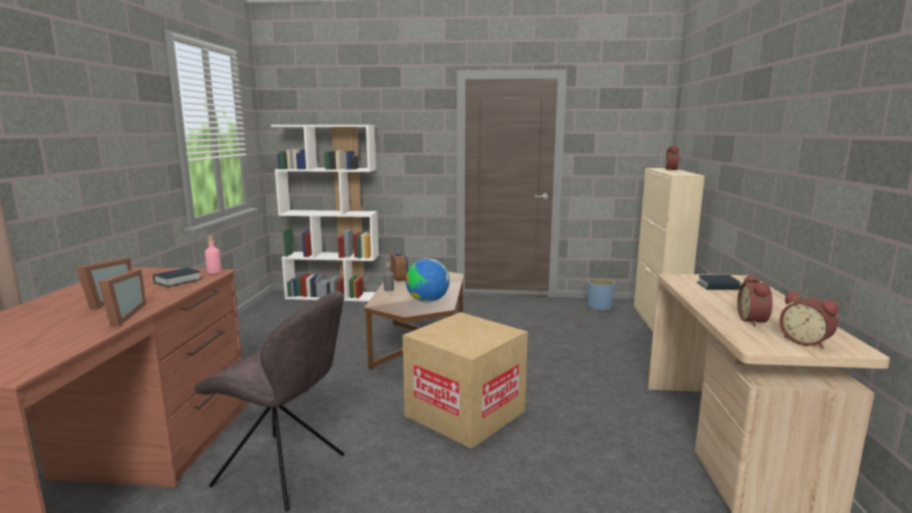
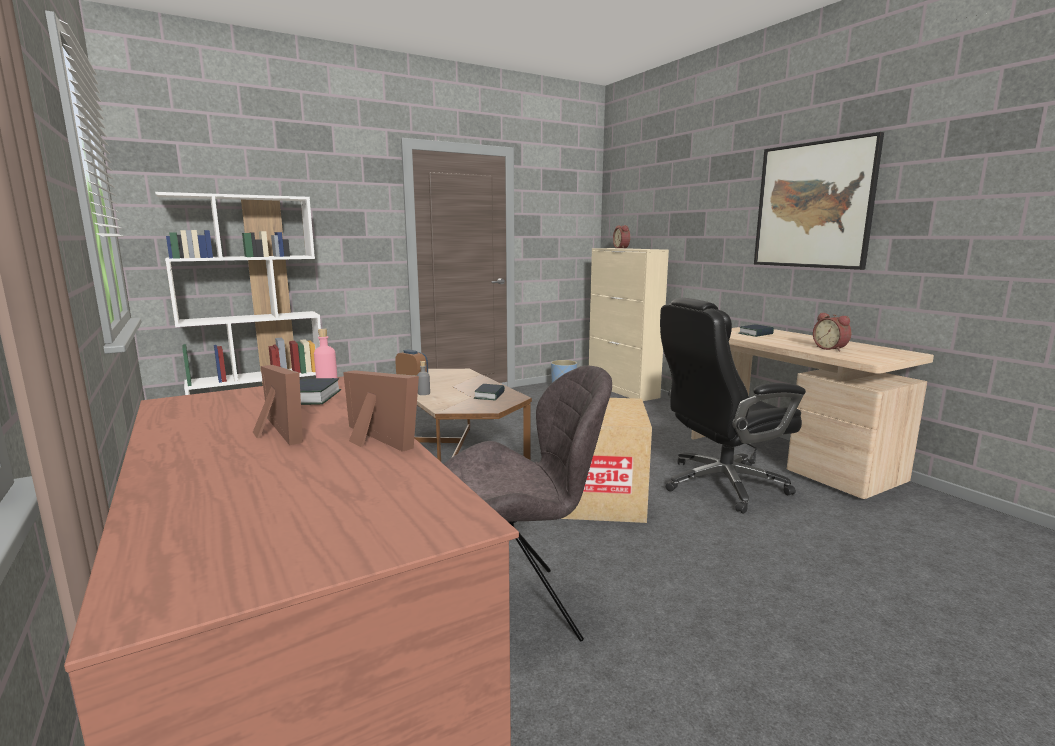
camera: 35 degrees left, 0 degrees up
globe [406,258,450,302] -> book [474,384,505,400]
alarm clock [780,291,839,349] -> none
none -> black office chair [660,298,806,514]
none -> picture [754,132,884,270]

